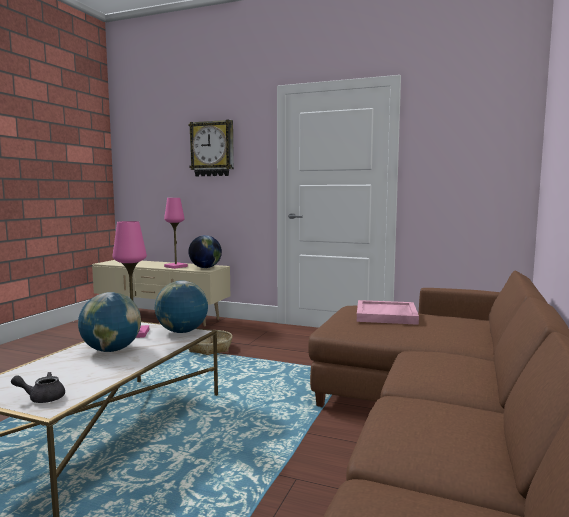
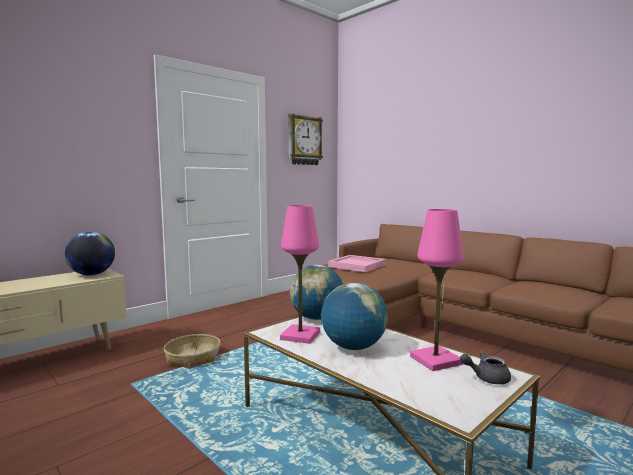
camera: 65 degrees left, 0 degrees up
grey teapot [11,372,65,403] -> grey teapot turned 75 degrees clockwise [460,351,511,384]
pink table lamp [164,198,188,269] -> pink table lamp moved to [410,209,464,371]
wall clock [188,120,234,176] -> wall clock moved to [288,114,323,165]

